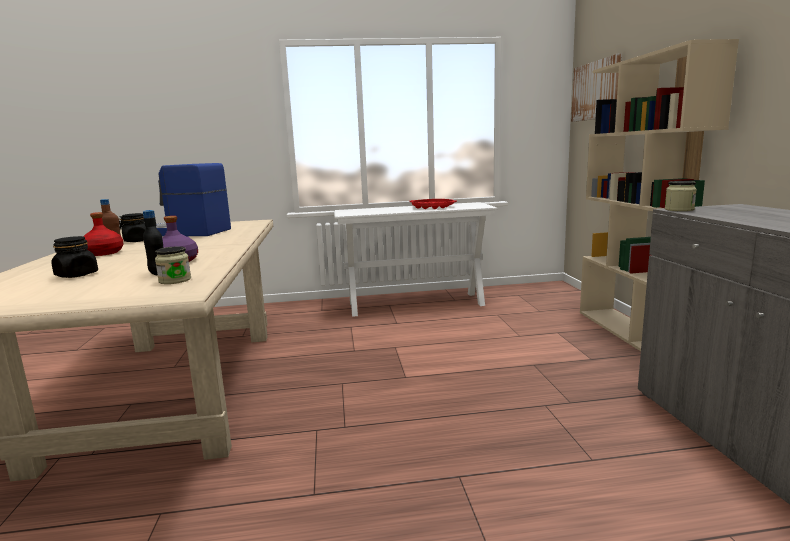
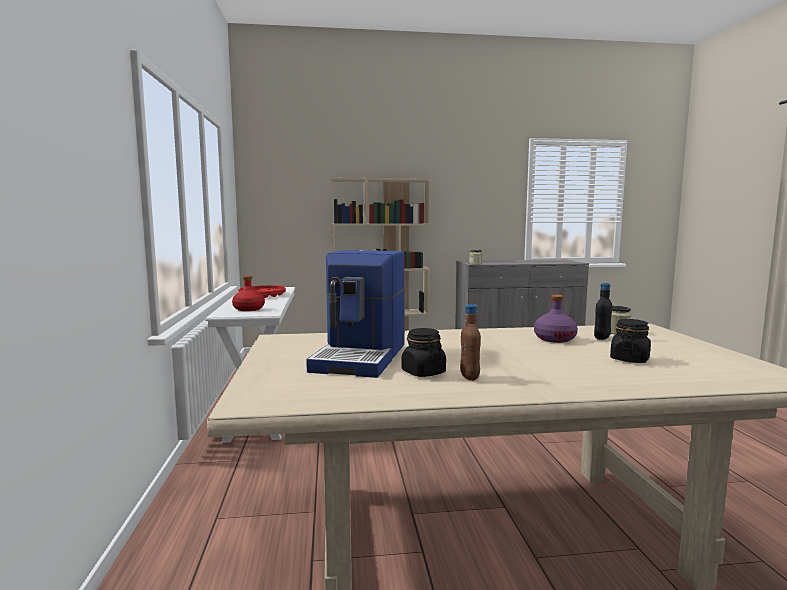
camera: 90 degrees left, 5 degrees down
red bottle [83,212,124,256] -> red bottle moved to [232,275,265,311]
picture [571,54,622,122] -> none

